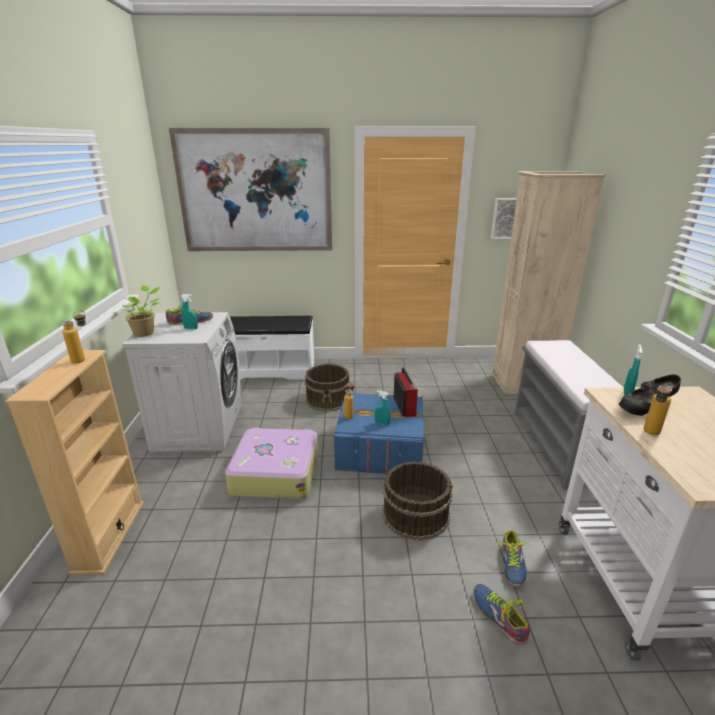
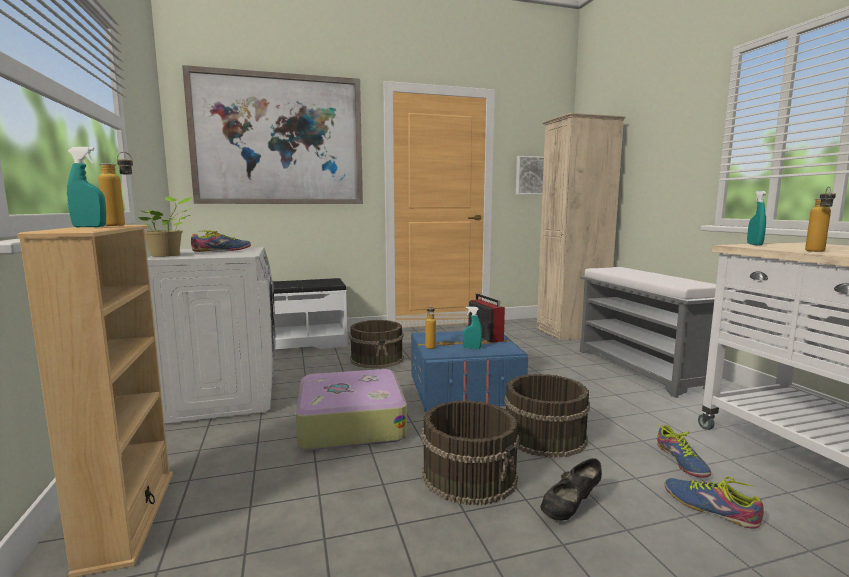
camera: 15 degrees left, 15 degrees down
turquoise spray bottle [181,294,198,329] -> turquoise spray bottle moved to [67,147,106,227]
black shoe [619,374,681,416] -> black shoe moved to [540,458,602,521]
none -> brown bucket [422,400,520,505]

